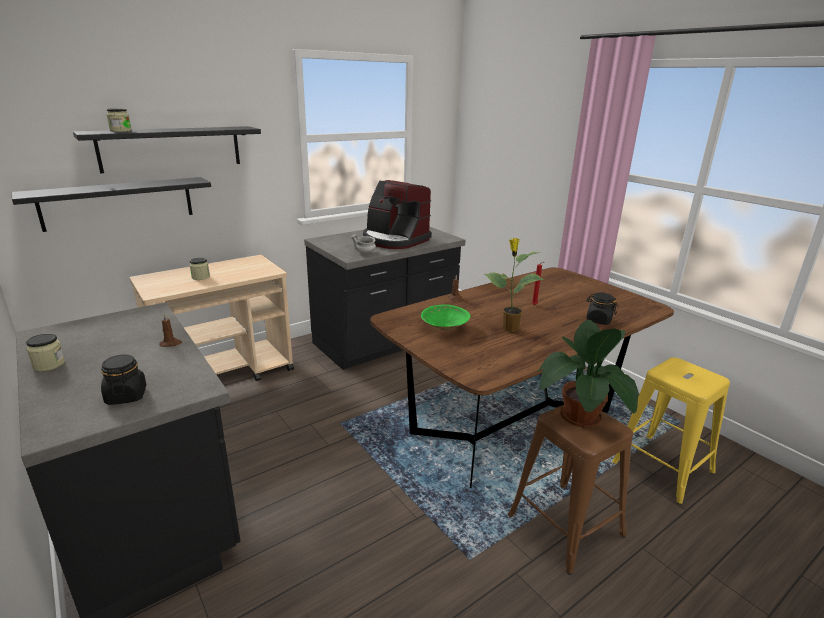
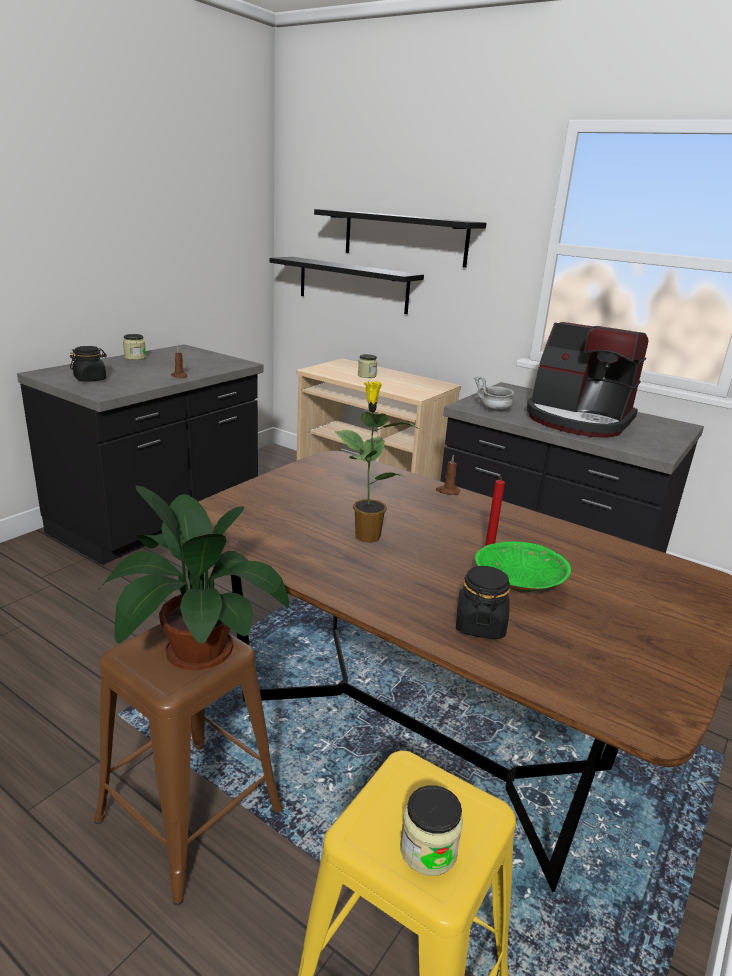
camera: 70 degrees right, 0 degrees up
jar [107,108,132,132] -> jar moved to [400,785,463,876]
coffee machine [363,180,432,249] -> coffee machine turned 75 degrees counterclockwise [527,322,648,438]
green bowl [421,304,471,330] -> green bowl moved to [475,541,571,593]

